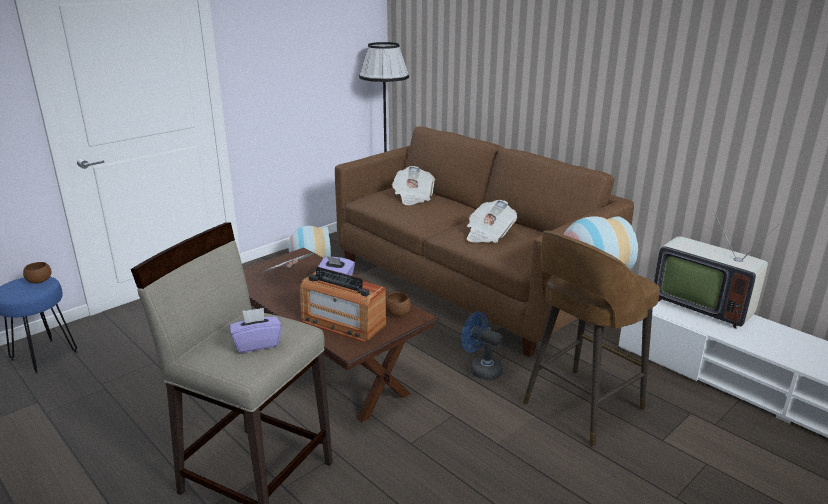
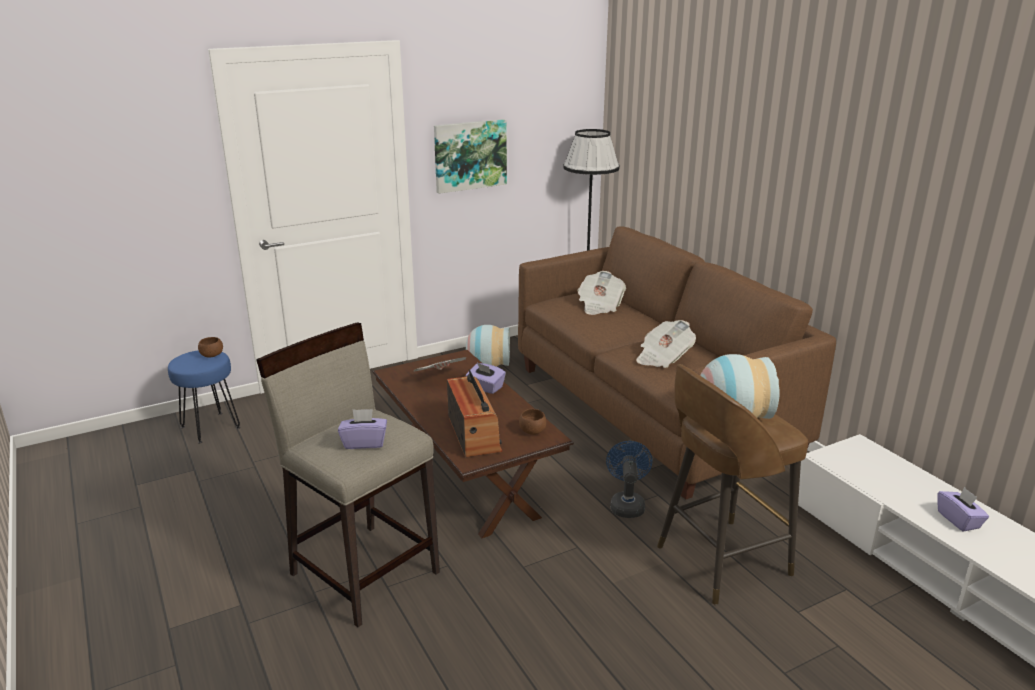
camera: 15 degrees right, 0 degrees up
radio [300,267,386,343] -> radio turned 150 degrees counterclockwise [447,369,502,457]
blue fan [461,311,503,380] -> blue fan turned 45 degrees clockwise [606,441,652,518]
television [654,211,780,329] -> none
none -> picture [434,119,507,194]
none -> purple tissue box [937,487,989,532]

